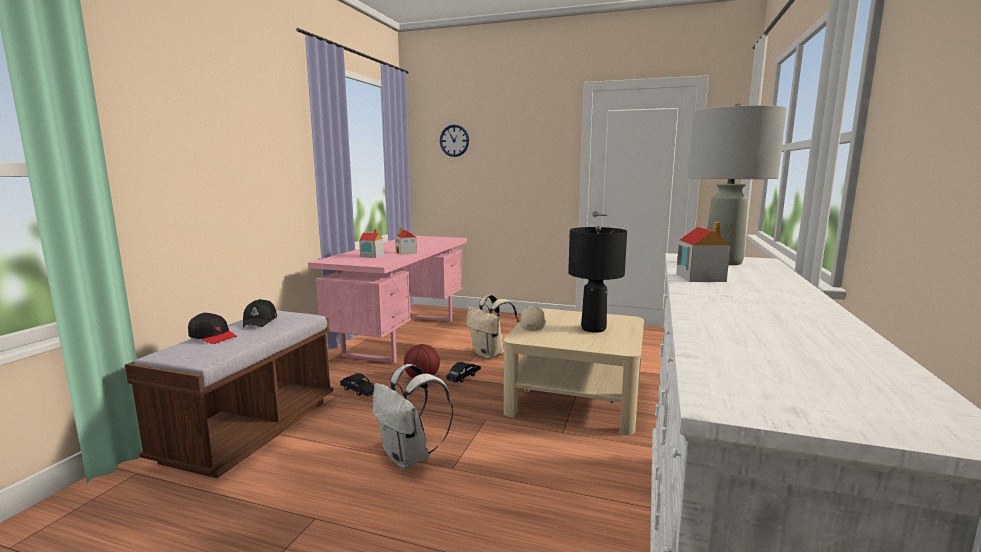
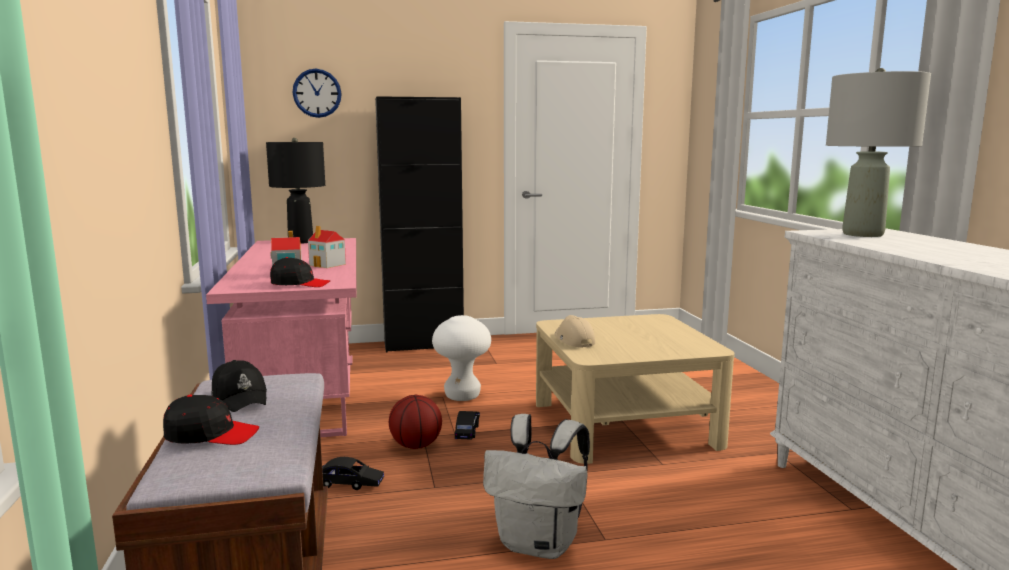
camera: 30 degrees left, 0 degrees up
beige backpack [466,295,519,359] -> white stool [432,315,491,401]
black table lamp [568,226,627,333] -> black table lamp moved to [266,138,325,244]
toy house [676,222,730,282] -> none
none -> black cap [270,257,330,287]
none -> black cabinet [375,96,464,353]

